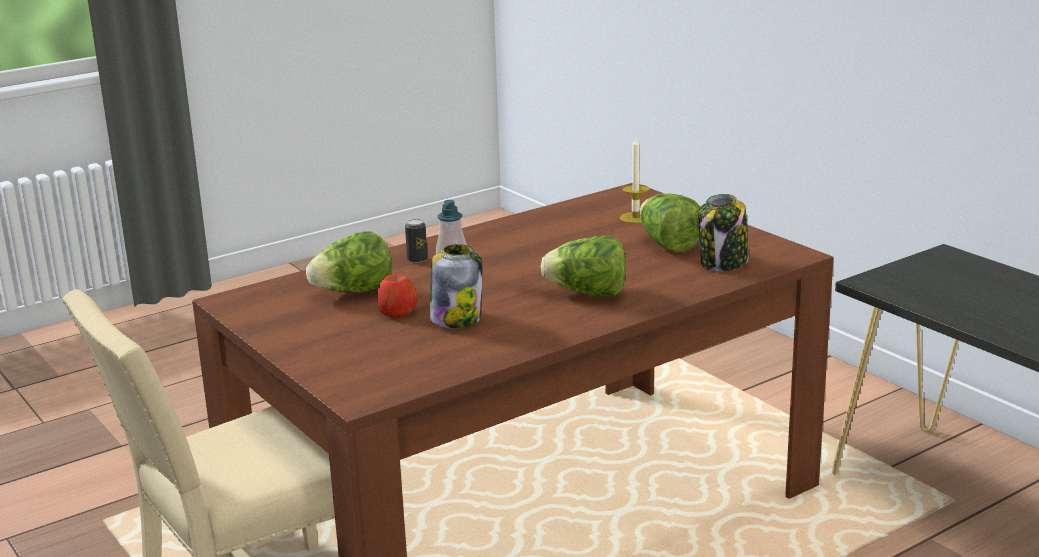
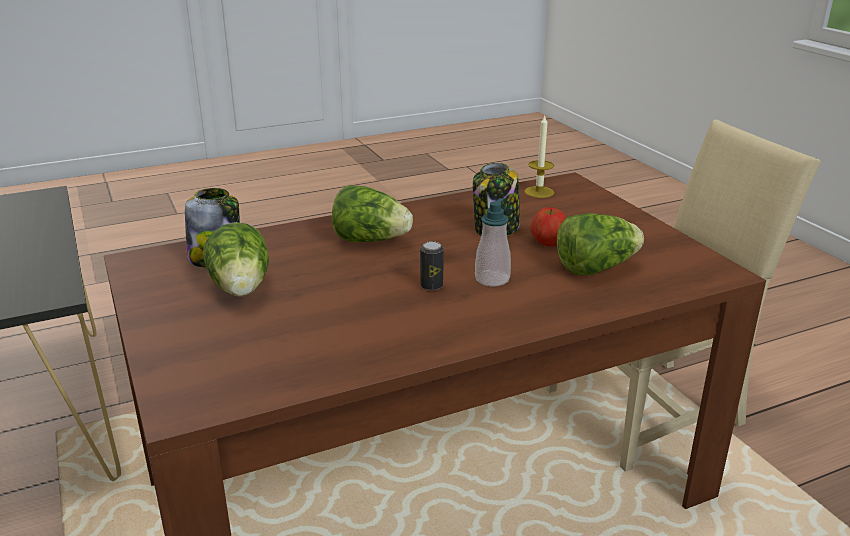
camera: 170 degrees left, 5 degrees up
can [405,219,428,263] -> can moved to [420,241,444,291]
candle [620,138,649,224] -> candle moved to [524,116,554,198]

